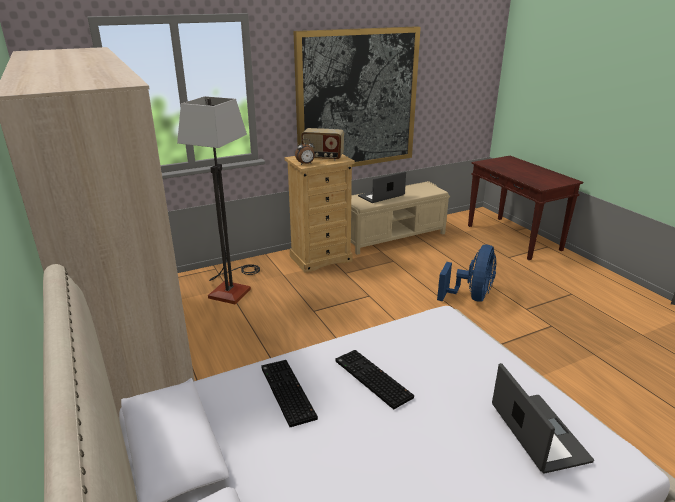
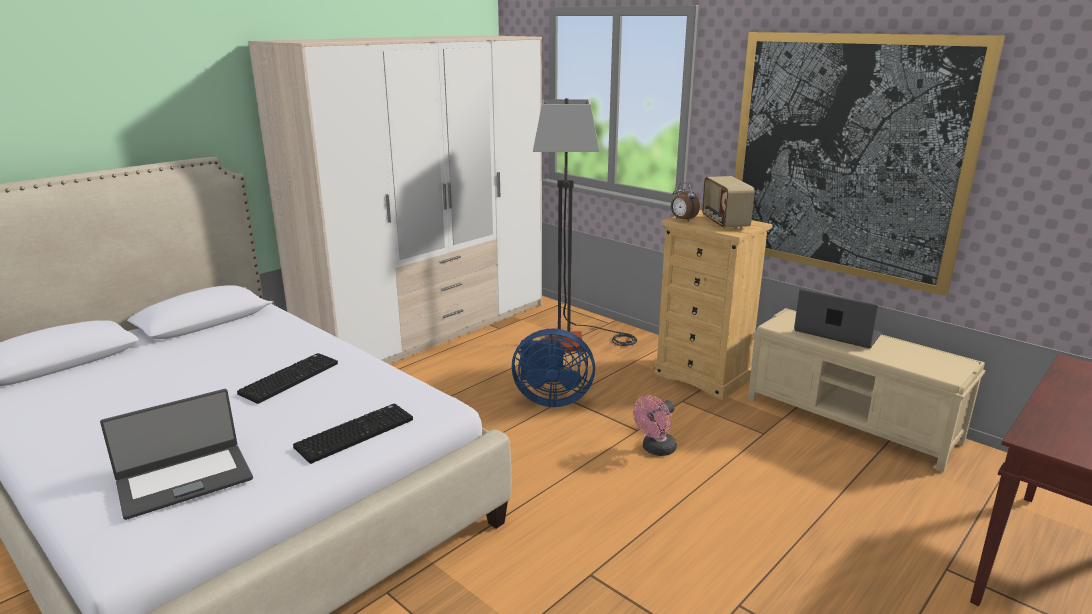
camera: 70 degrees right, 5 degrees down
keyboard [261,360,318,427] -> keyboard moved to [293,403,413,464]
blue fan [437,244,496,302] -> blue fan moved to [512,328,595,407]
none -> pink fan [633,395,677,456]

